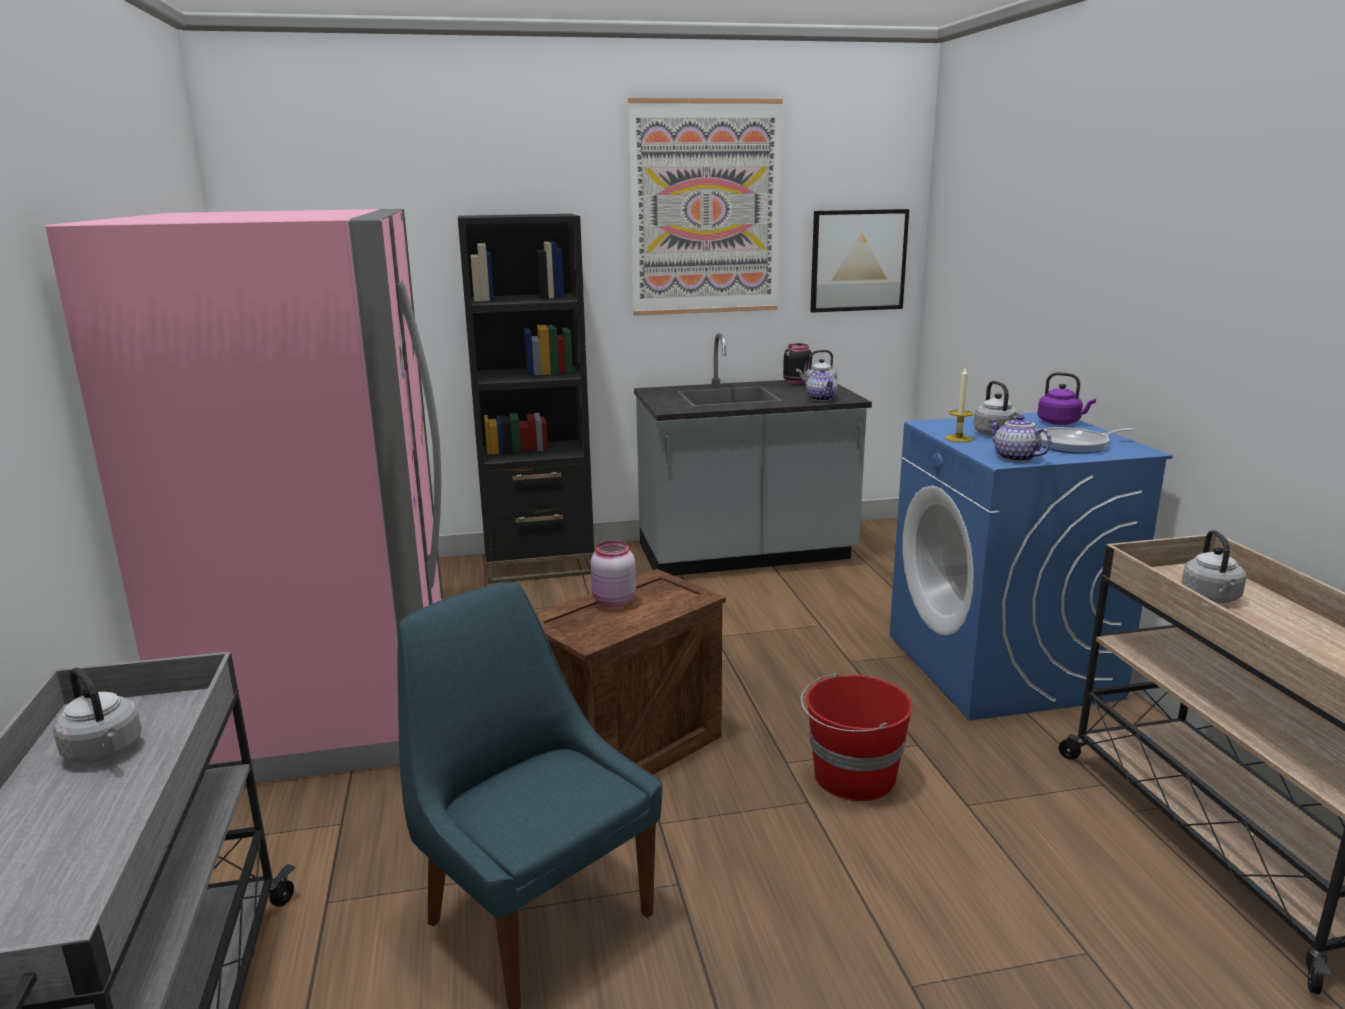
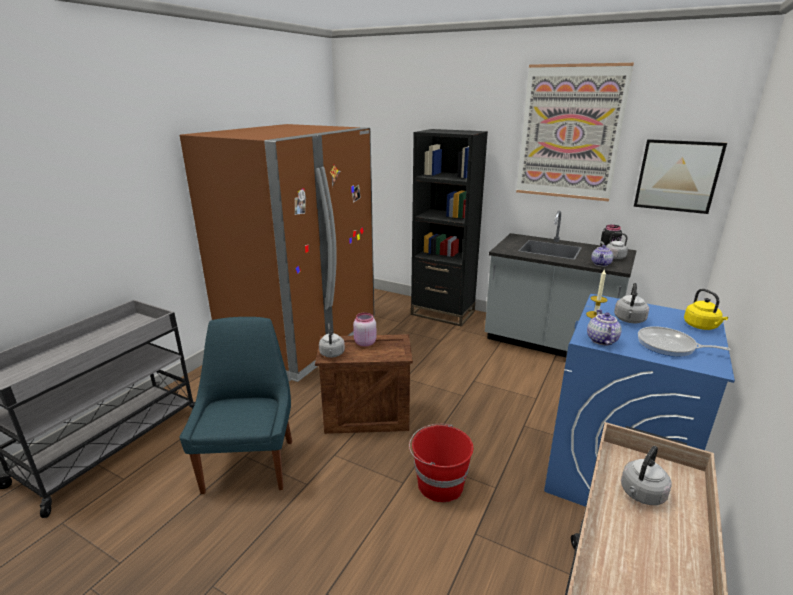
camera: 40 degrees right, 5 degrees up
pink fridge [45,209,443,784] -> brown fridge [180,124,374,382]
grey kettle [53,667,142,763] -> grey kettle moved to [319,324,345,357]
purple kettle [1038,372,1096,425] -> yellow kettle [684,289,728,330]

